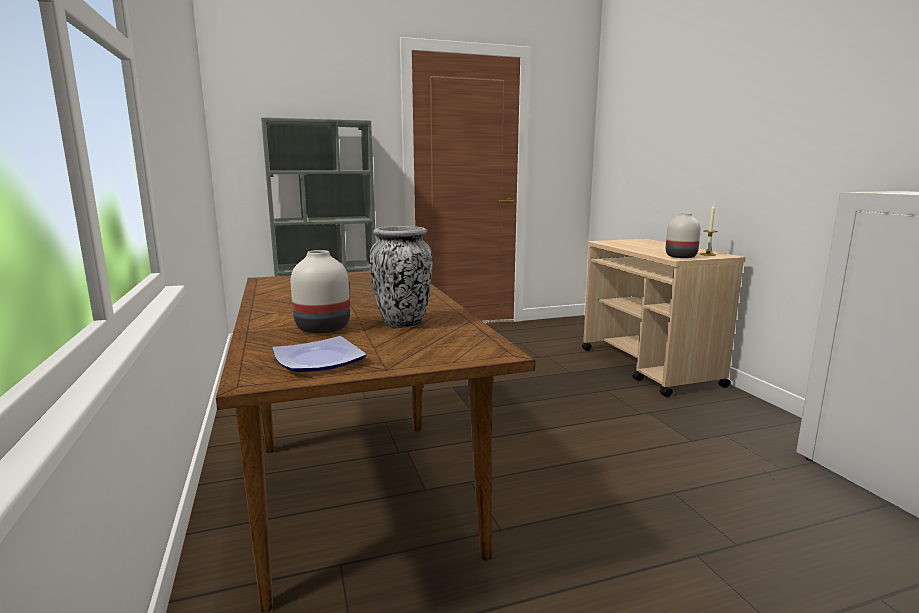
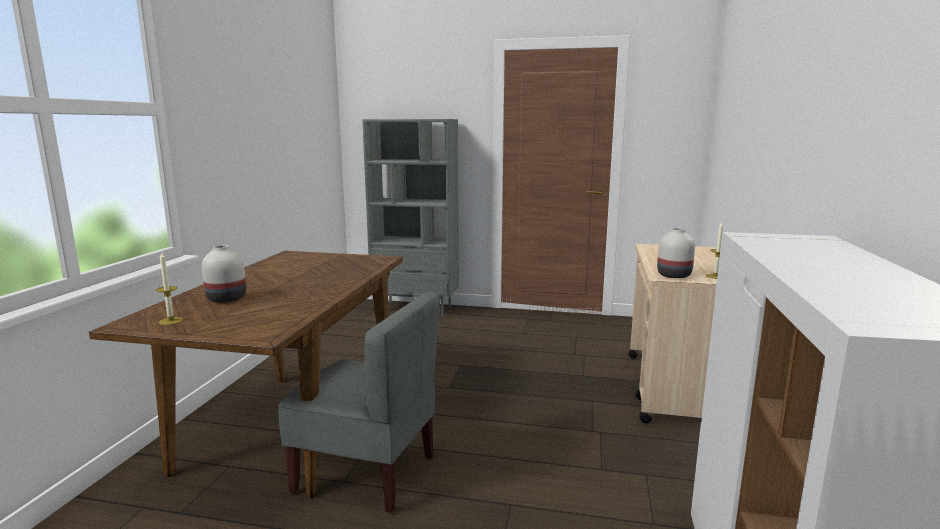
camera: 30 degrees right, 0 degrees up
plate [272,336,367,372] -> candle [156,251,184,325]
vase [369,226,433,328] -> none
none -> grey chair [278,291,441,513]

